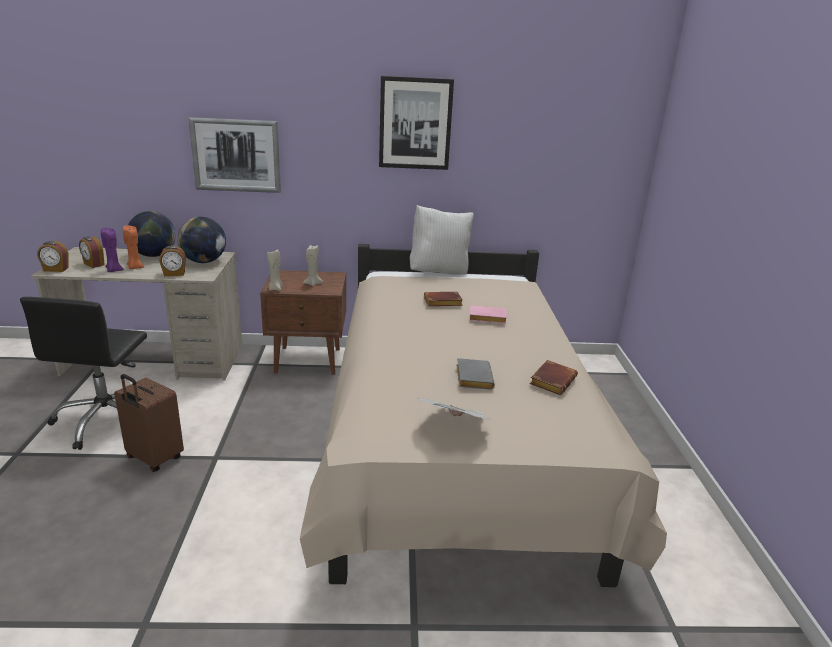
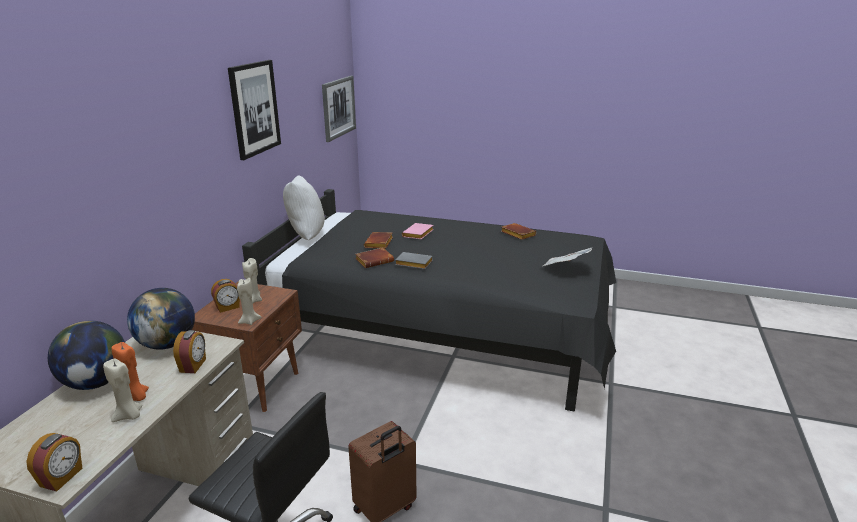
camera: 70 degrees left, 0 degrees up
alarm clock [79,237,105,268] -> alarm clock moved to [211,279,240,313]
purple candle [101,228,124,272] -> beige candle [103,359,142,422]
picture [188,117,281,193] -> picture moved to [322,76,356,142]
beige bed [300,244,667,587] -> black bed [242,189,616,411]
grey book [456,358,495,390] -> grey book moved to [395,252,433,269]
none -> brown book [355,248,394,268]

